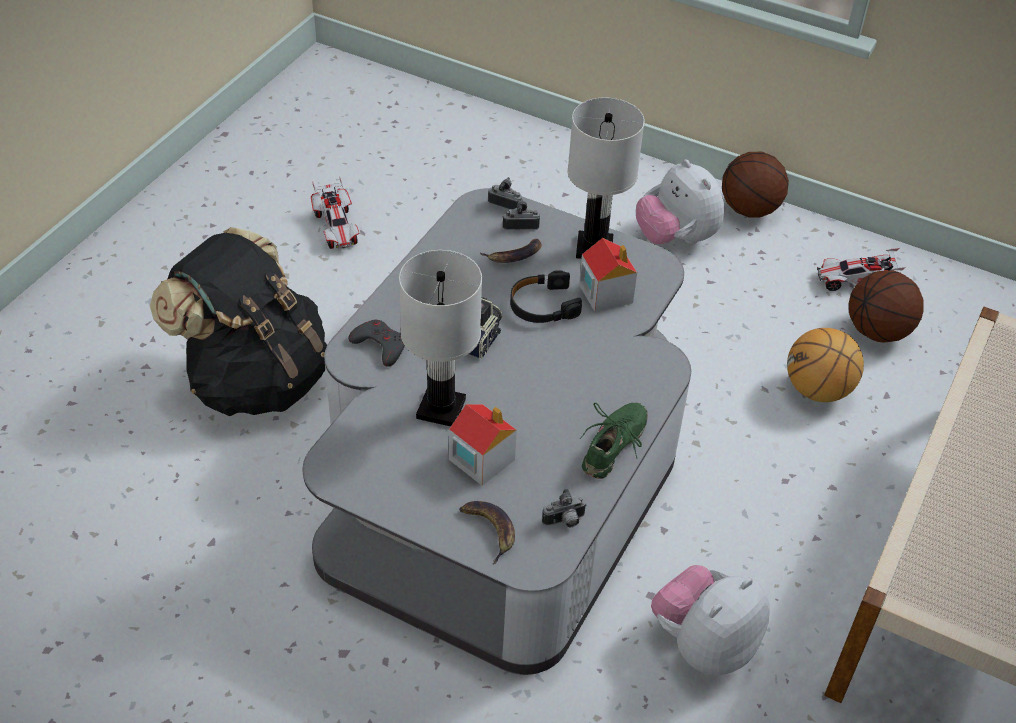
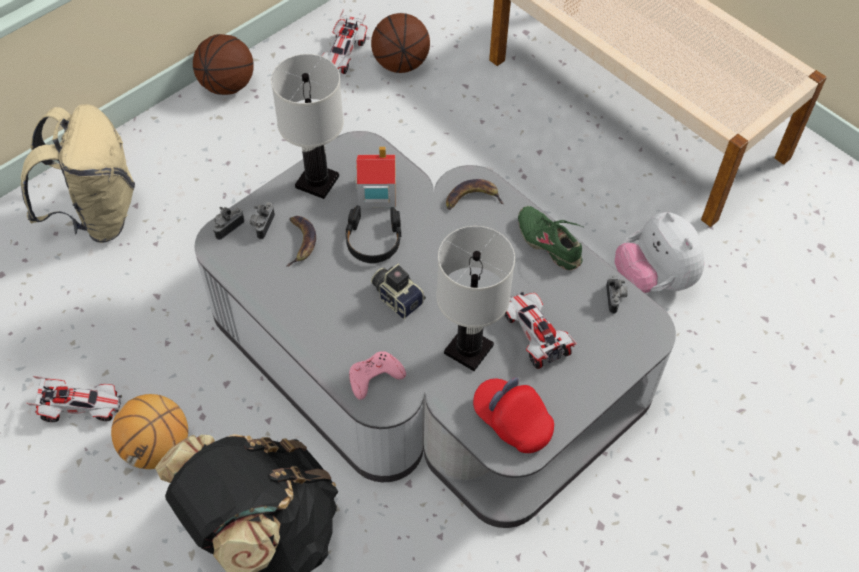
camera: 70 degrees left, 10 degrees up
grey game controller [348,320,405,367] -> pink game controller [349,351,406,400]
toy house [449,404,517,486] -> toy car [505,292,577,369]
banana [459,501,515,565] -> banana moved to [446,179,503,210]
plush toy [636,159,724,244] -> none
basketball [787,328,864,402] -> basketball moved to [111,394,188,469]
none -> beige backpack [21,104,135,243]
none -> red cap [473,377,554,453]

